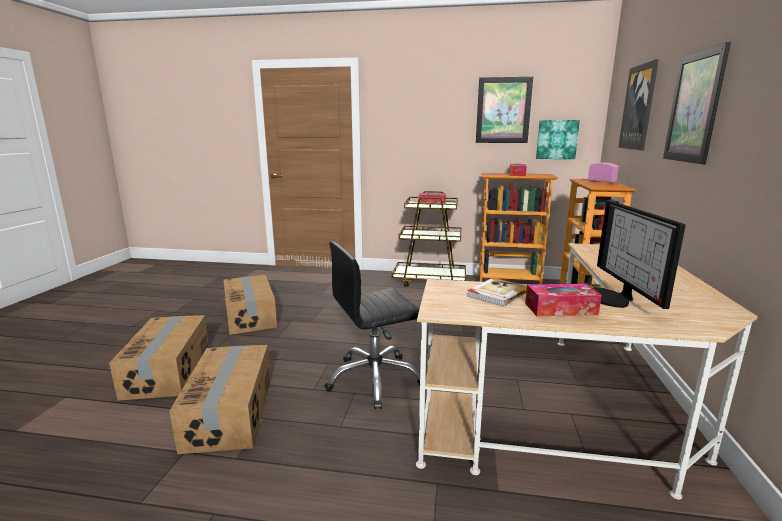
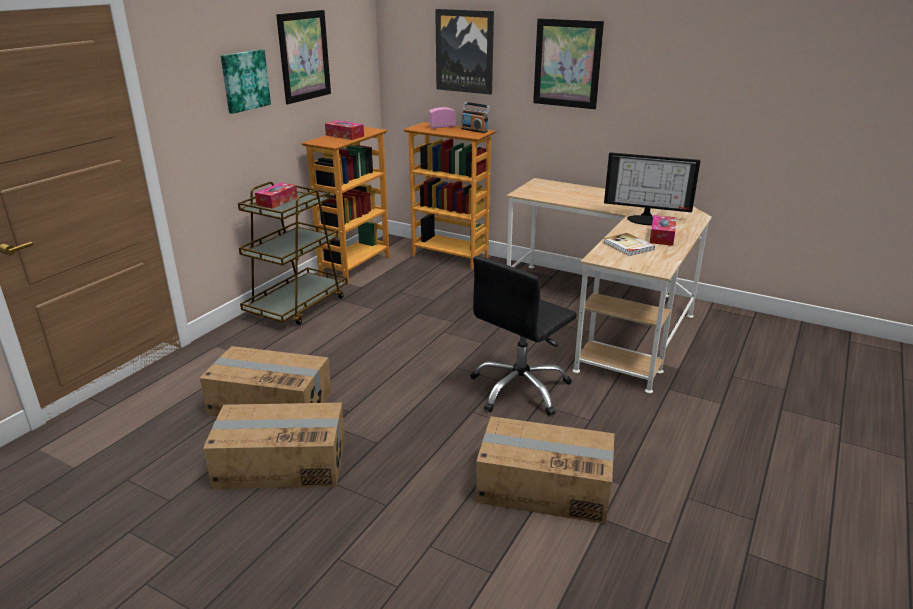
camera: 70 degrees left, 10 degrees up
cardboard box [109,315,209,401] -> cardboard box moved to [200,346,331,417]
black office chair [325,241,420,409] -> black office chair turned 45 degrees clockwise [470,256,577,416]
picture [536,120,580,159] -> picture moved to [221,50,271,114]
none -> radio [461,102,490,133]

